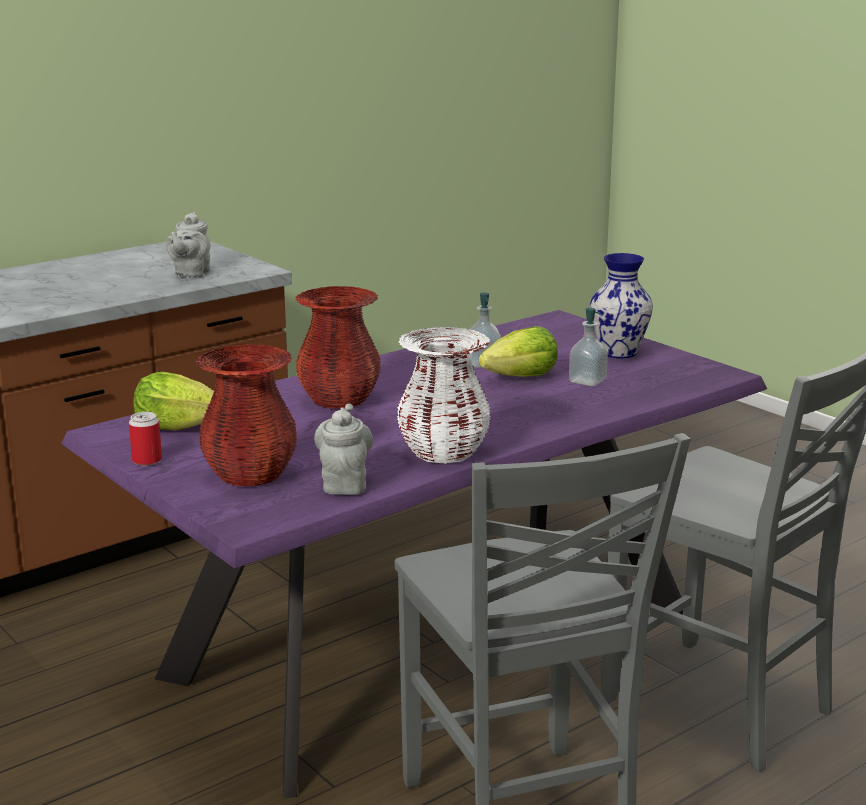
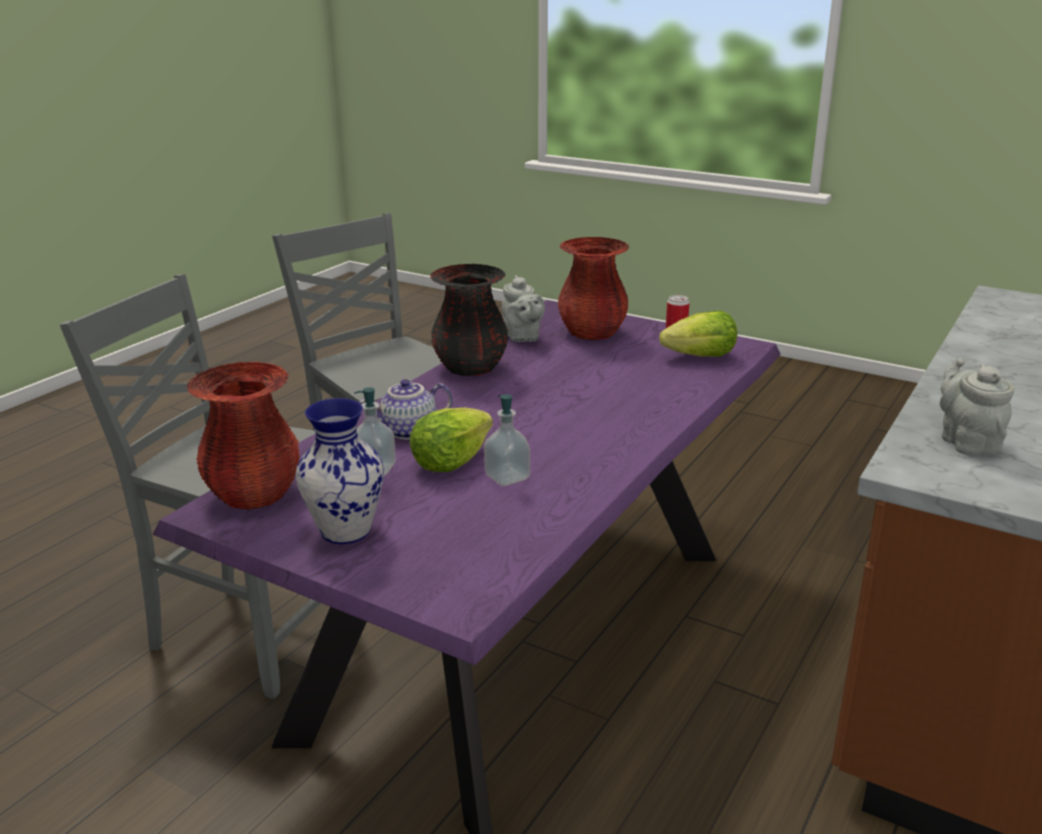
camera: 160 degrees right, 5 degrees up
red vase [295,286,381,409] -> red vase moved to [187,362,300,510]
white vase [397,327,491,464] -> black vase [430,264,508,376]
none -> teapot [359,379,453,440]

